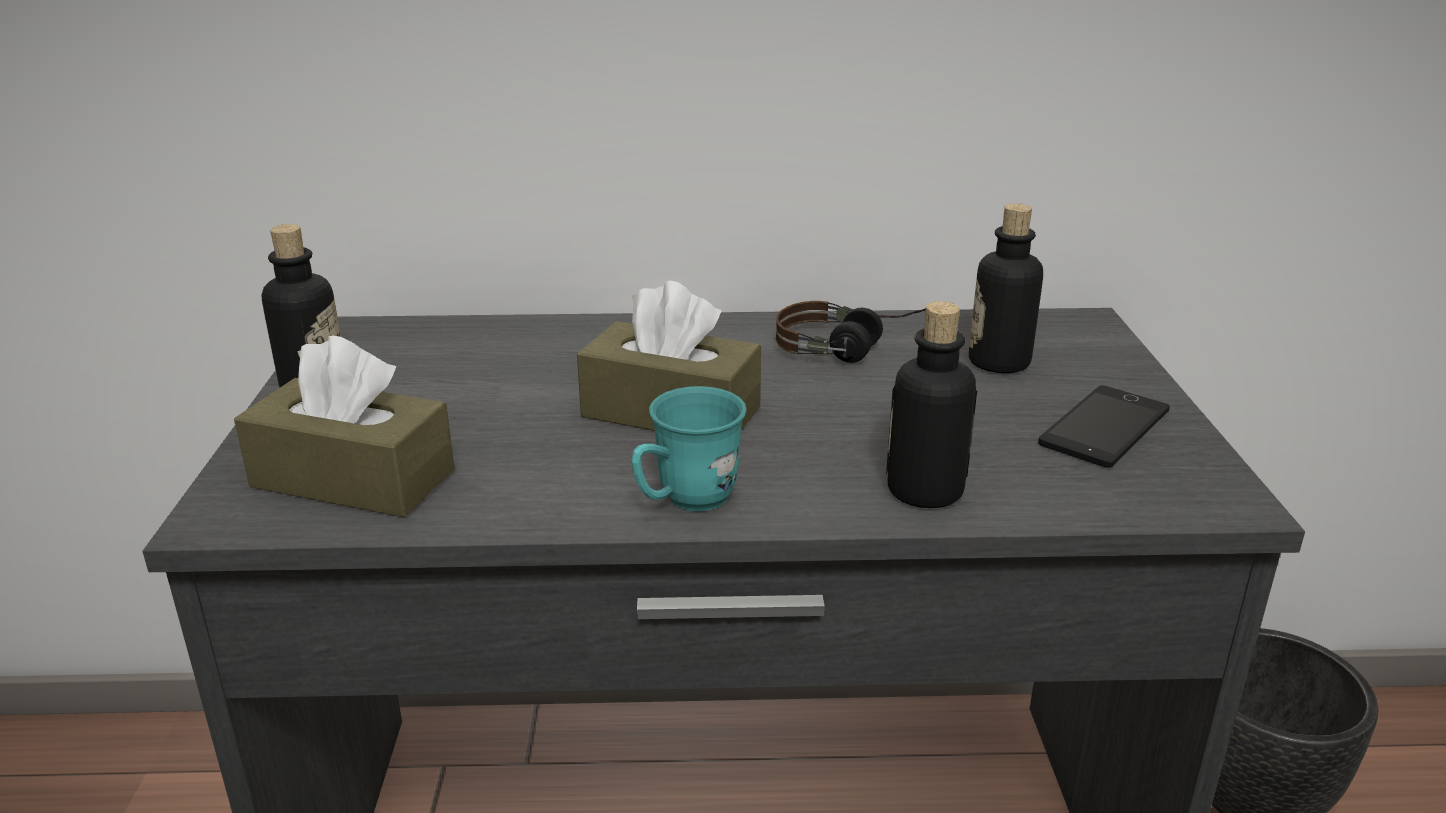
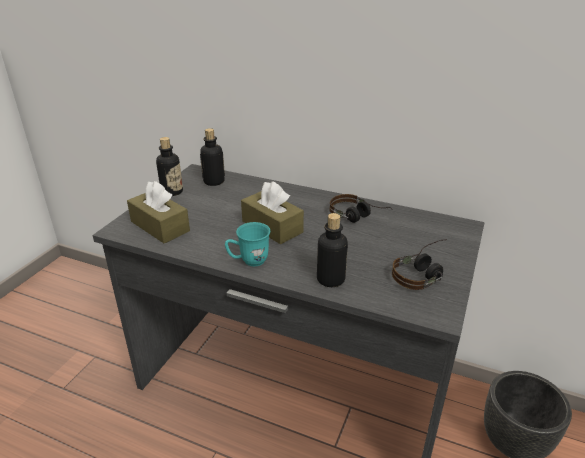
camera: 25 degrees right, 5 degrees up
bottle [969,203,1043,373] -> bottle moved to [200,128,225,186]
phone [1038,385,1170,468] -> headphones [392,239,447,290]

